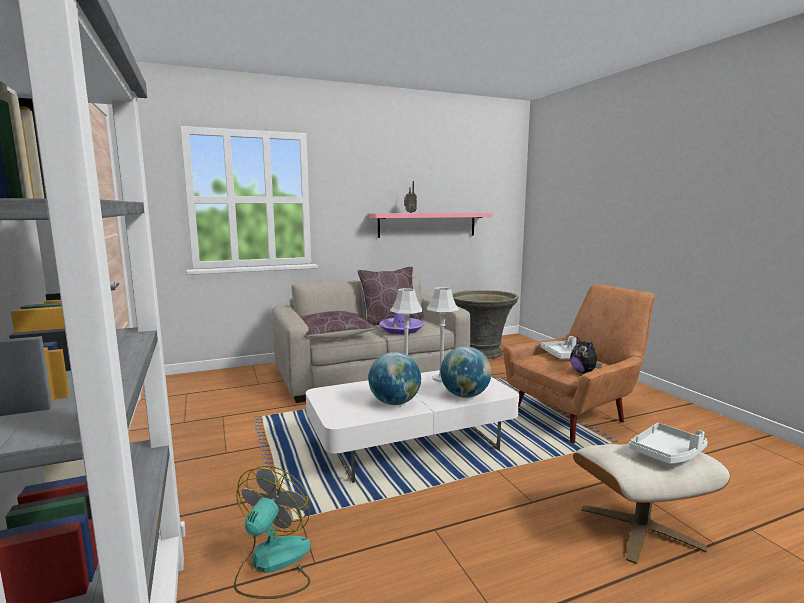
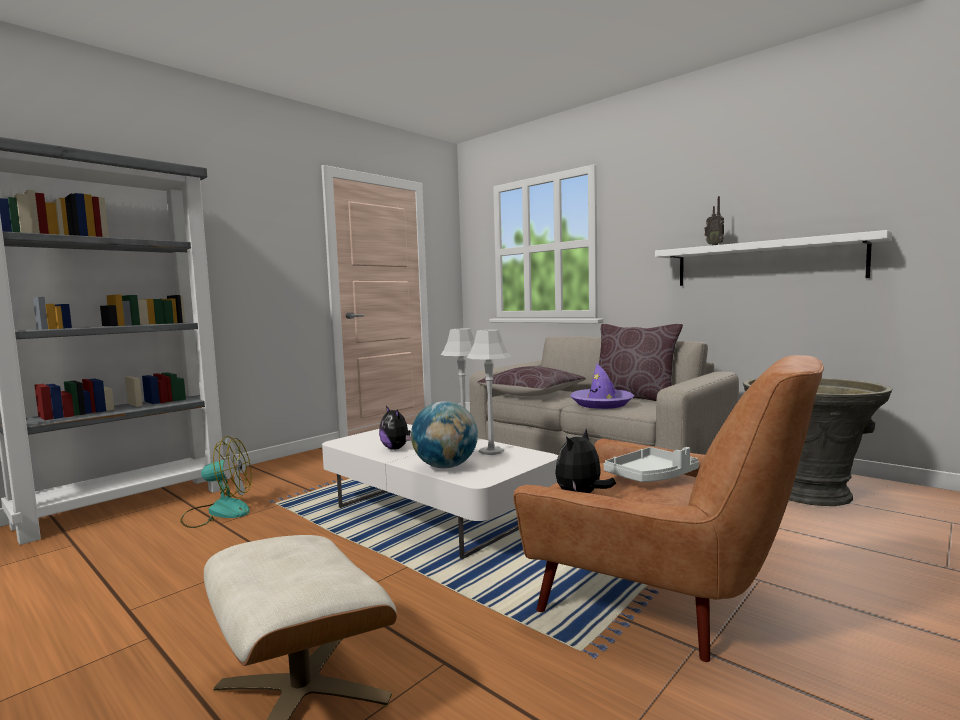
camera: 65 degrees right, 5 degrees down
pink shelf [369,213,492,238] -> white shelf [655,230,892,286]
globe [369,352,421,405] -> plush toy [379,406,411,450]
white tray [629,423,708,464] -> none

